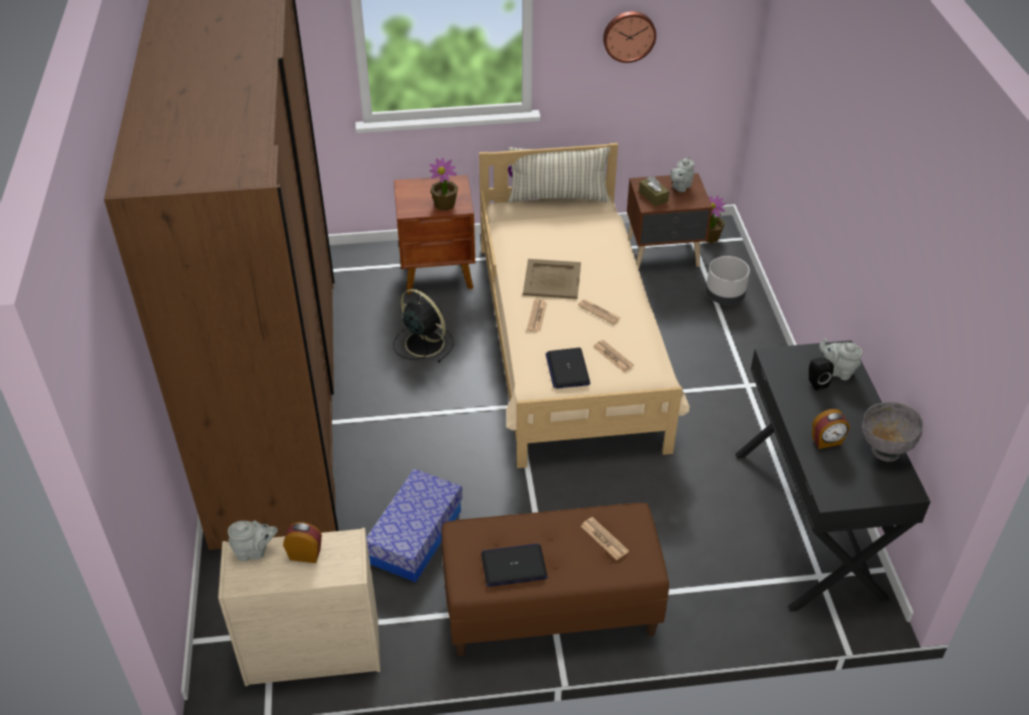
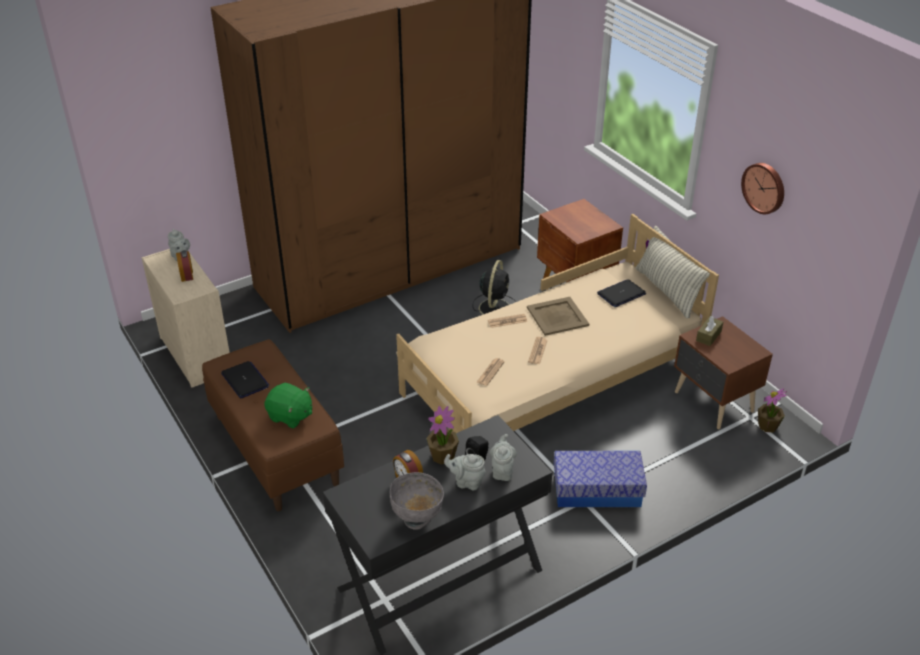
camera: 65 degrees right, 5 degrees down
storage box [367,469,463,582] -> storage box moved to [554,451,647,507]
potted plant [429,158,458,211] -> potted plant moved to [426,406,459,465]
laptop [545,348,591,389] -> laptop moved to [597,279,646,307]
newspaper [581,517,629,560] -> green plush toy [264,383,312,428]
grey teapot [670,157,695,192] -> grey teapot moved to [444,454,486,490]
grey planter [706,256,750,305] -> none

